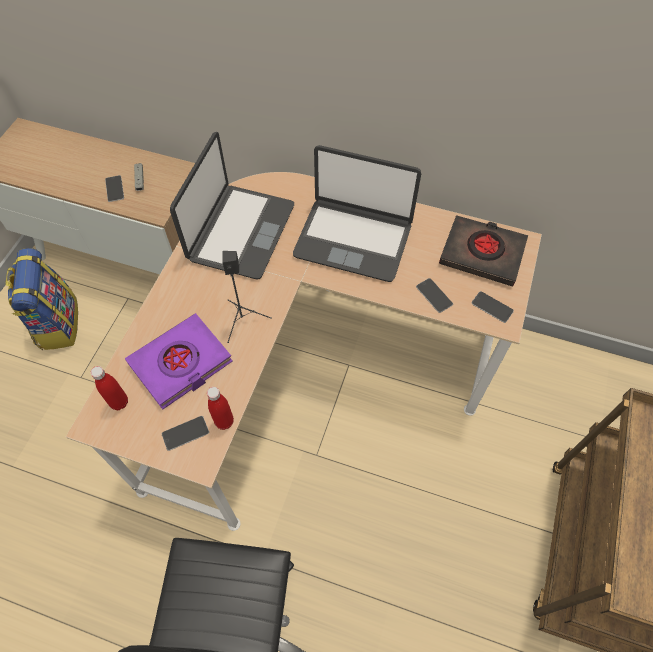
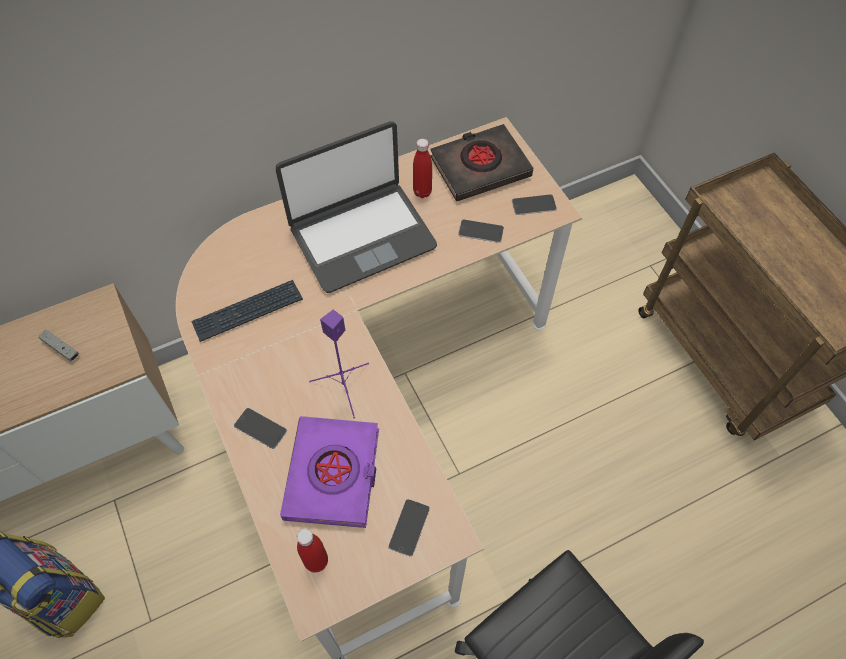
camera: 45 degrees left, 0 degrees up
phone [105,175,124,202] -> phone moved to [234,408,287,449]
laptop [170,132,294,279] -> keyboard [191,280,303,342]
red bottle [207,387,234,430] -> red bottle moved to [413,139,432,198]
black speaker [222,251,272,343] -> purple speaker [309,310,369,419]

